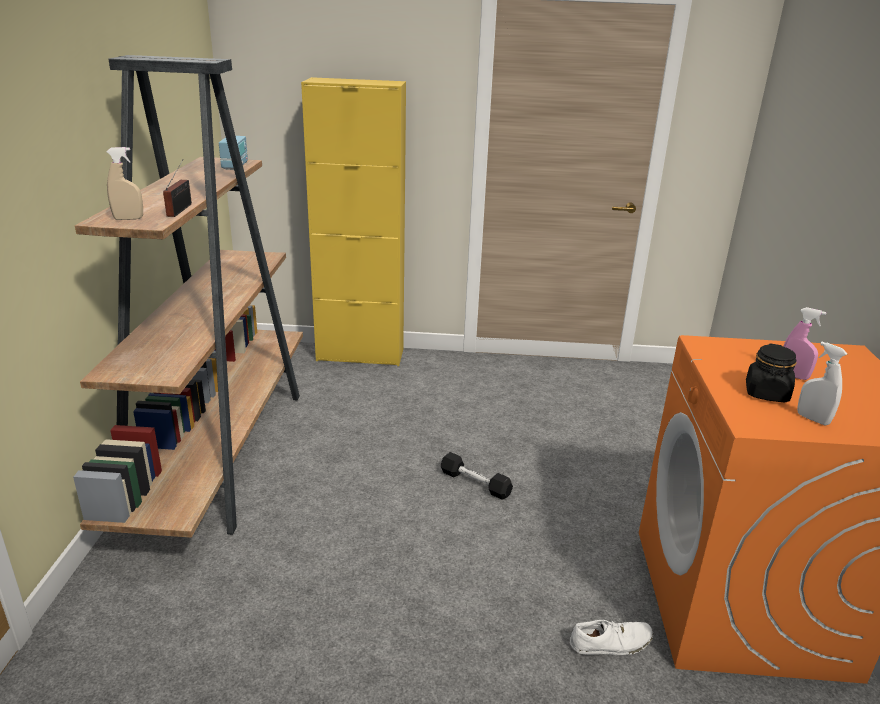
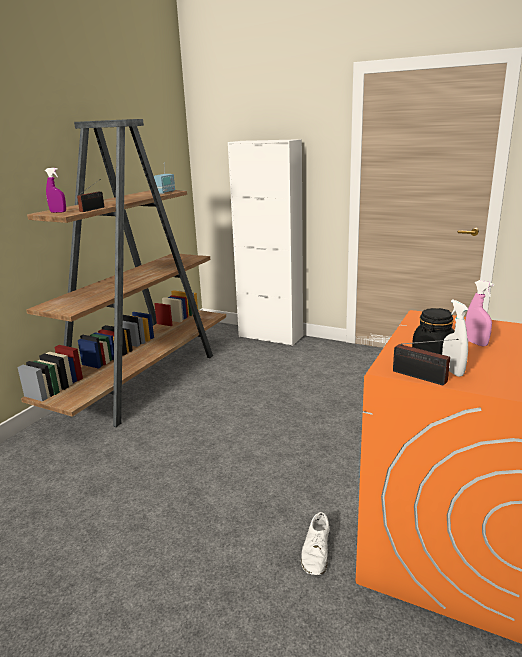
camera: 25 degrees right, 5 degrees down
beige spray bottle [106,147,143,220] -> purple spray bottle [45,168,66,213]
yellow cabinet [301,77,406,366] -> white cabinet [228,139,303,346]
black dumbbell [441,452,513,500] -> none
white shoe [570,620,653,655] -> white shoe turned 90 degrees clockwise [301,512,329,575]
none -> radio [393,339,459,385]

